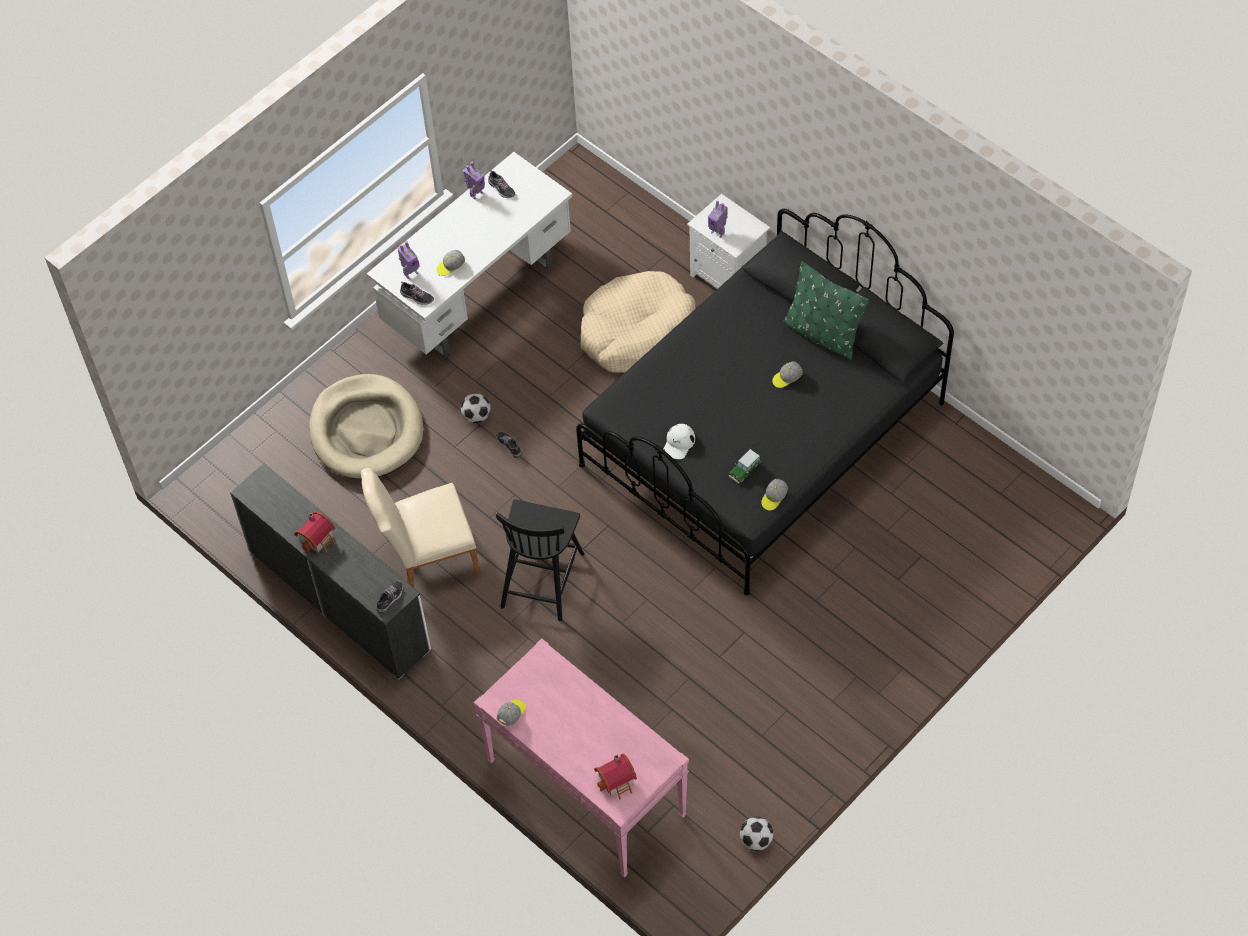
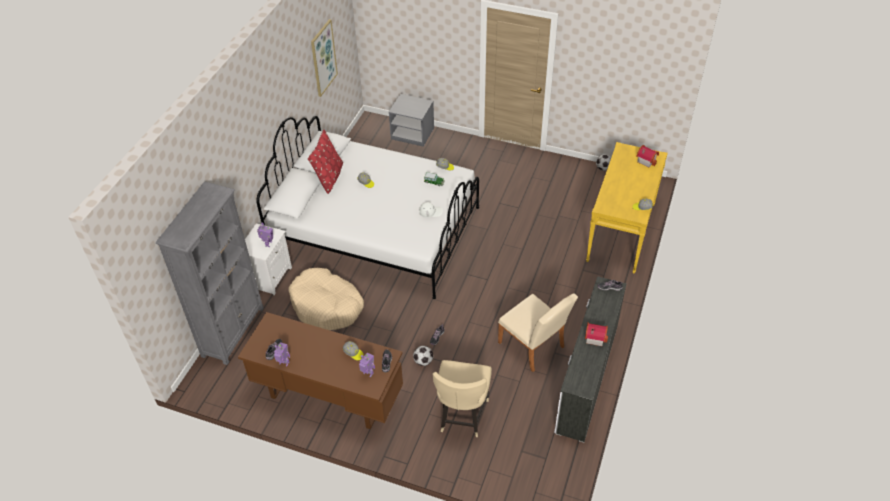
camera: 115 degrees left, 10 degrees down
beige dog bed [309,374,423,479] -> beige chair [433,360,492,437]
white desk [367,152,572,358] -> brown desk [238,312,403,429]
pink console table [474,638,689,878] -> yellow console table [586,142,668,274]
black chair [496,500,584,621] -> none
black bed [576,209,954,595] -> white bed [256,116,479,299]
green pillow [783,261,869,360] -> red pillow [308,130,343,194]
none -> grey bookcase [156,182,264,365]
none -> picture [311,19,338,97]
none -> grey nightstand [389,94,434,147]

